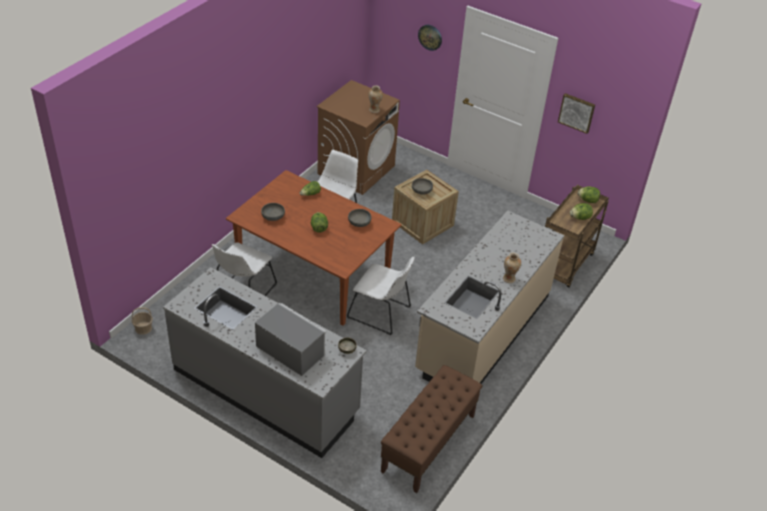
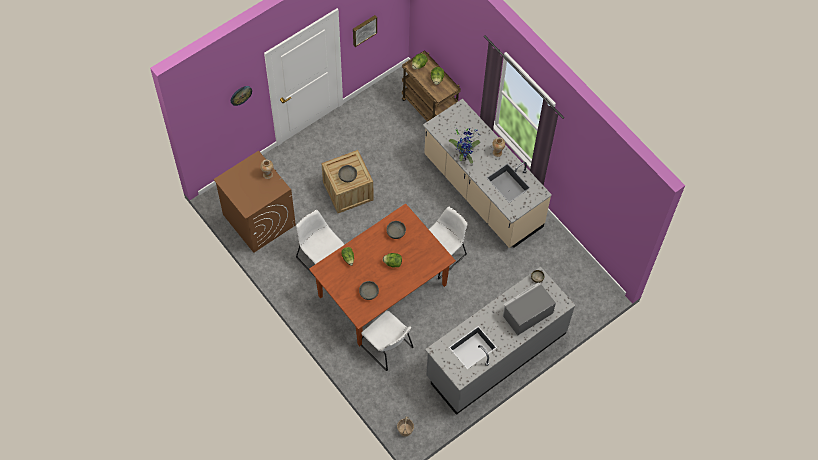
camera: 70 degrees left, 20 degrees up
brown bench [381,365,482,493] -> none
none -> potted plant [449,127,481,164]

